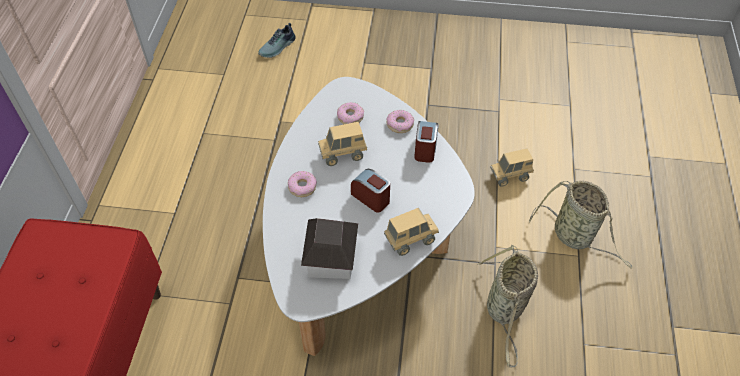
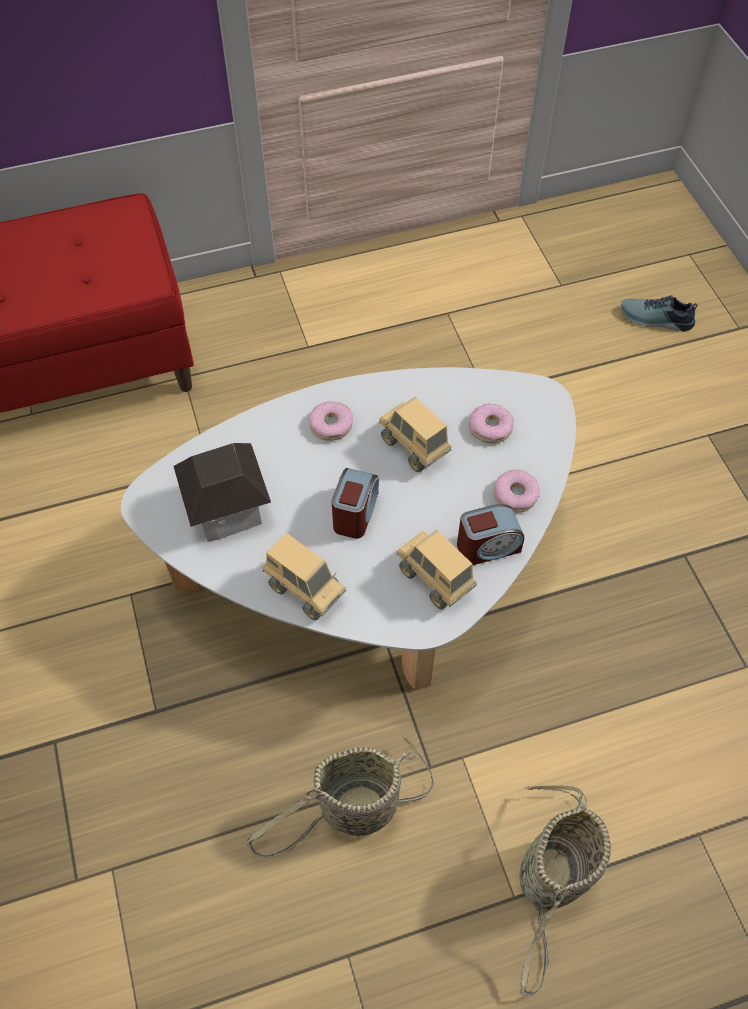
camera: 65 degrees right, 5 degrees up
toy truck [490,149,534,187] -> toy truck moved to [397,530,477,609]

